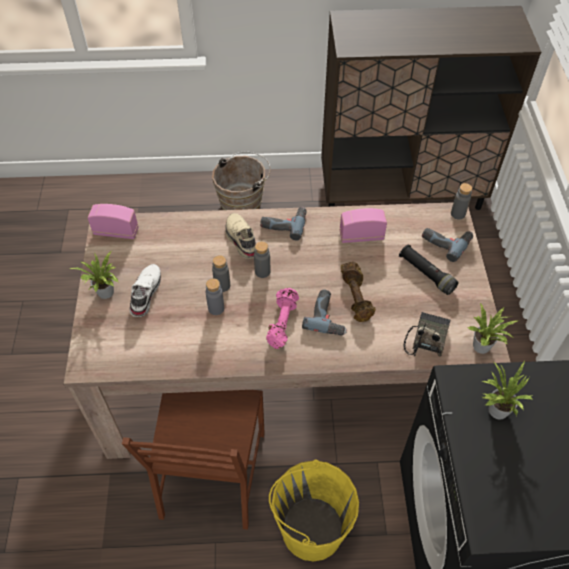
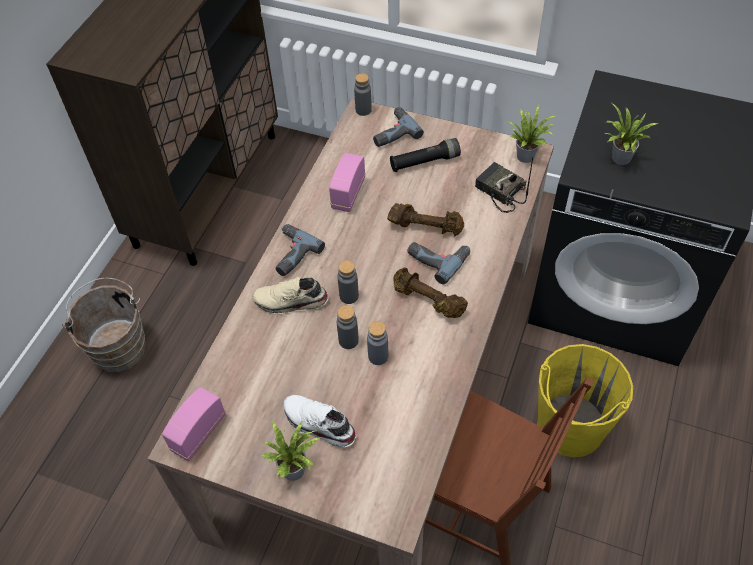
camera: 65 degrees left, 0 degrees up
pink dumbbell [266,288,299,349] -> brown dumbbell [393,267,468,318]

